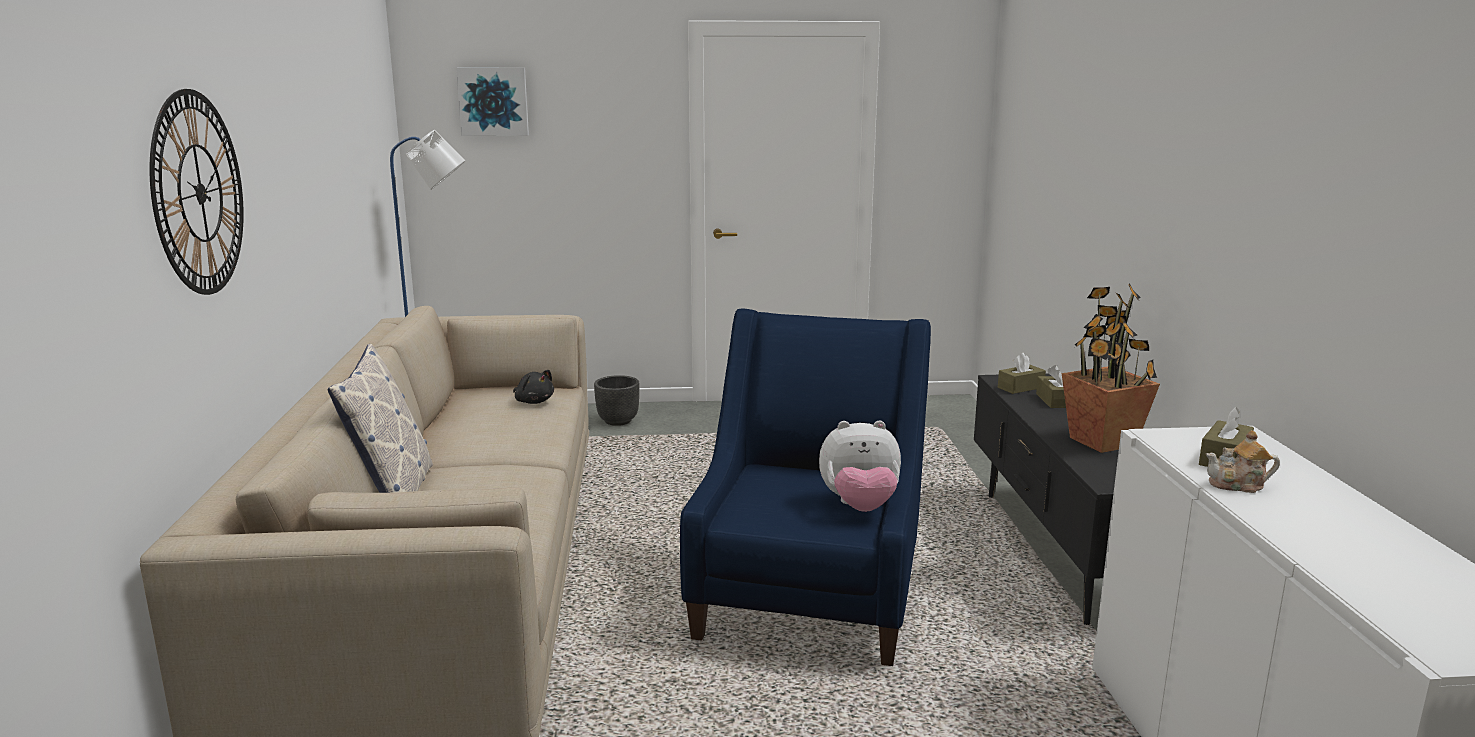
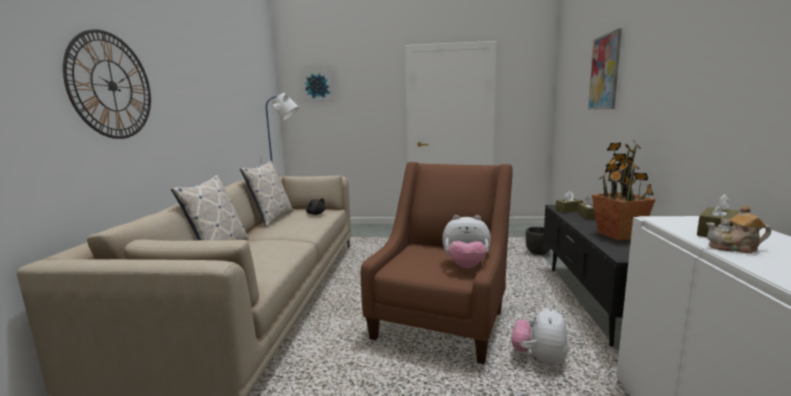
camera: 10 degrees right, 5 degrees down
black planter [594,375,640,426] -> black planter moved to [526,227,551,255]
blue armchair [680,309,931,666] -> brown armchair [361,162,513,365]
none -> pillow [240,161,293,228]
none -> plush toy [512,306,568,366]
none -> picture [588,28,622,110]

